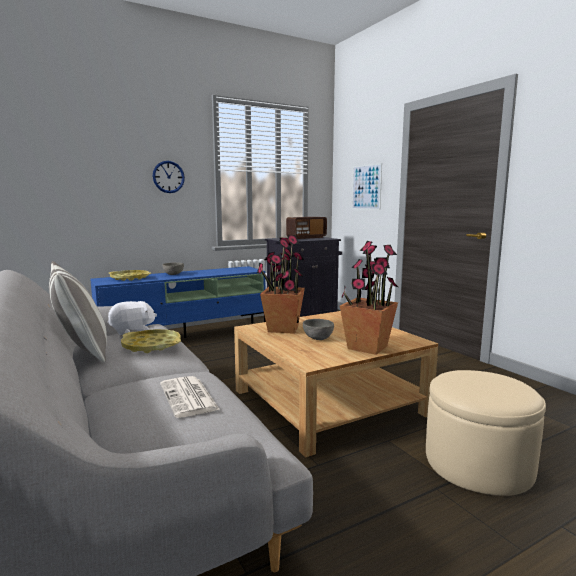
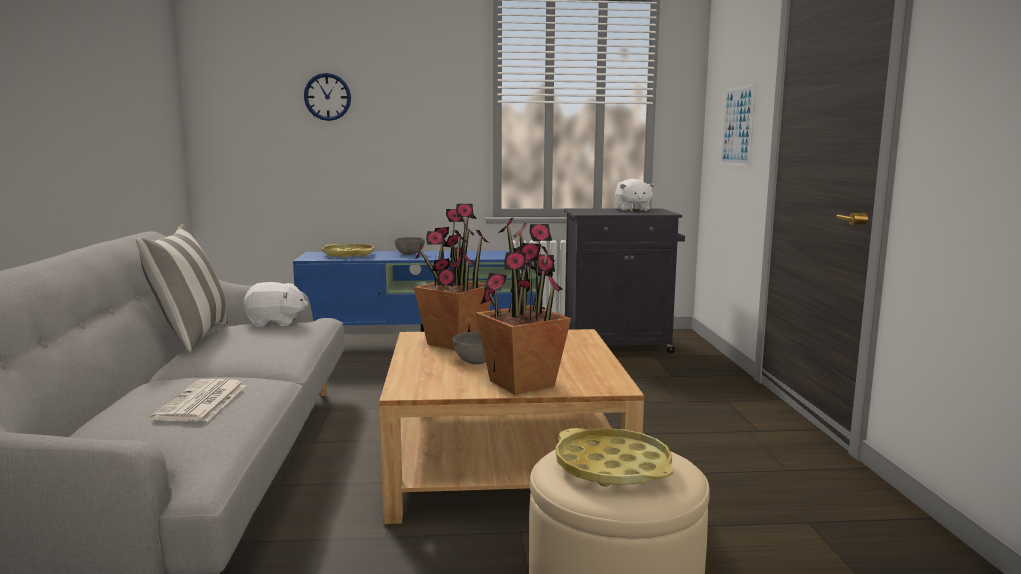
camera: 25 degrees right, 0 degrees up
yellow tray [121,329,181,353] -> yellow tray moved to [556,428,674,487]
wall clock [153,161,185,193] -> wall clock moved to [304,73,351,121]
radio [286,217,327,239] -> white plush toy [615,179,655,211]

